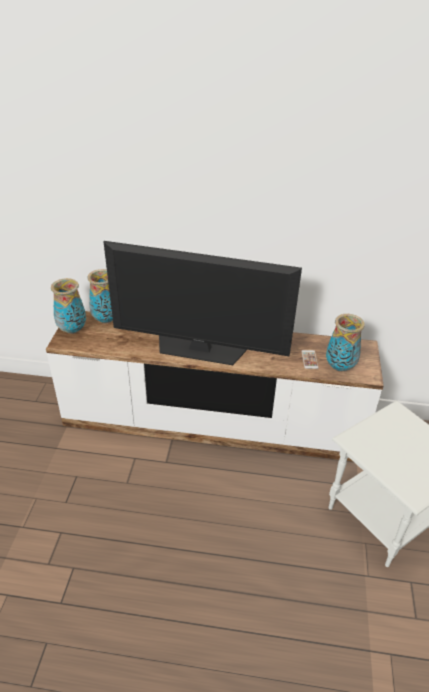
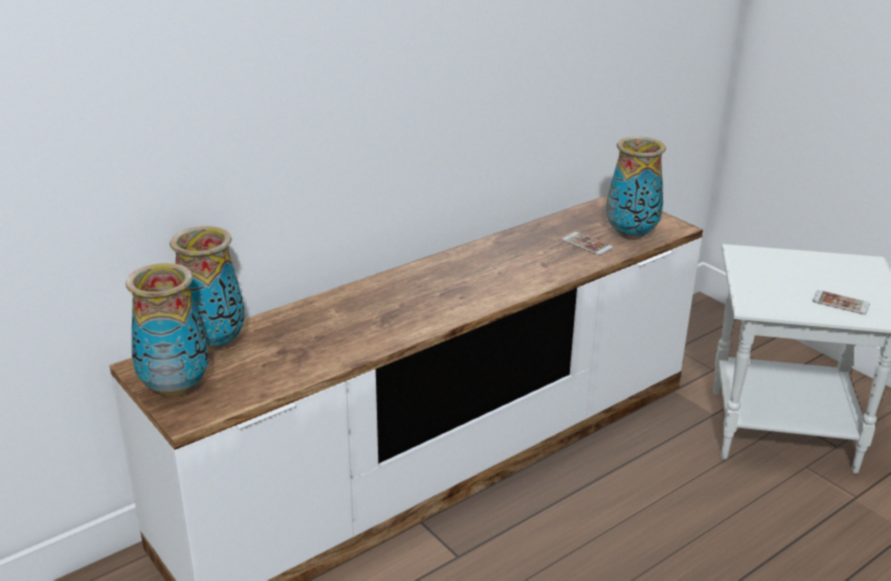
camera: 45 degrees left, 10 degrees down
television [104,241,302,365] -> none
none -> phone [812,290,870,315]

